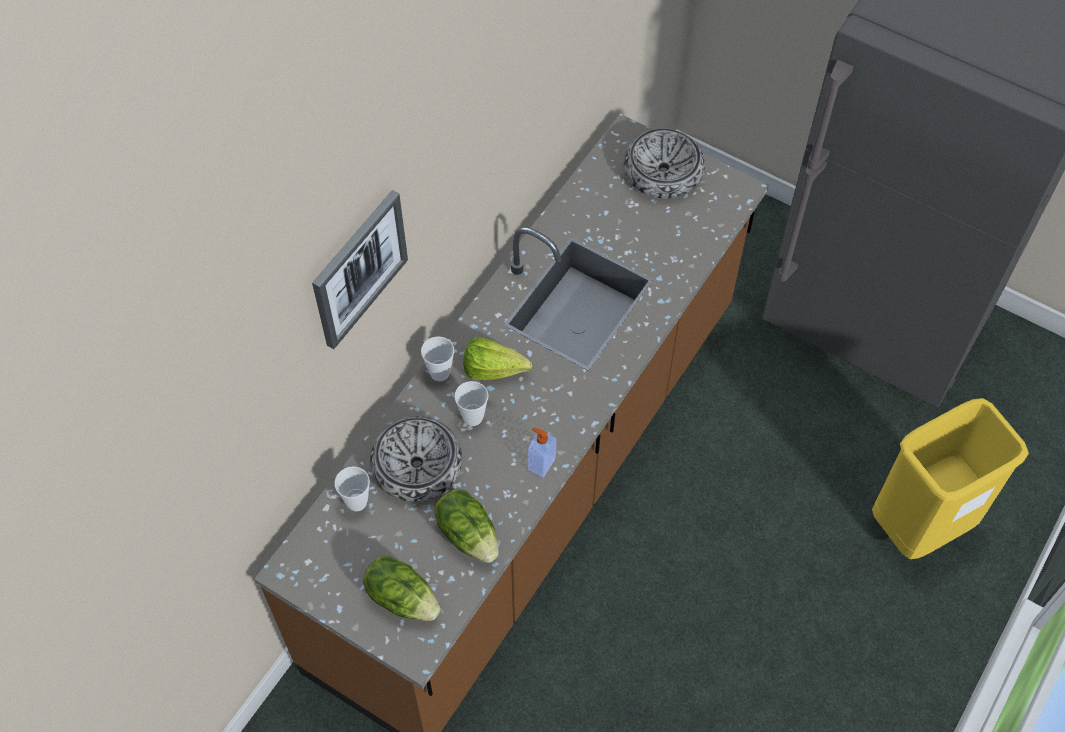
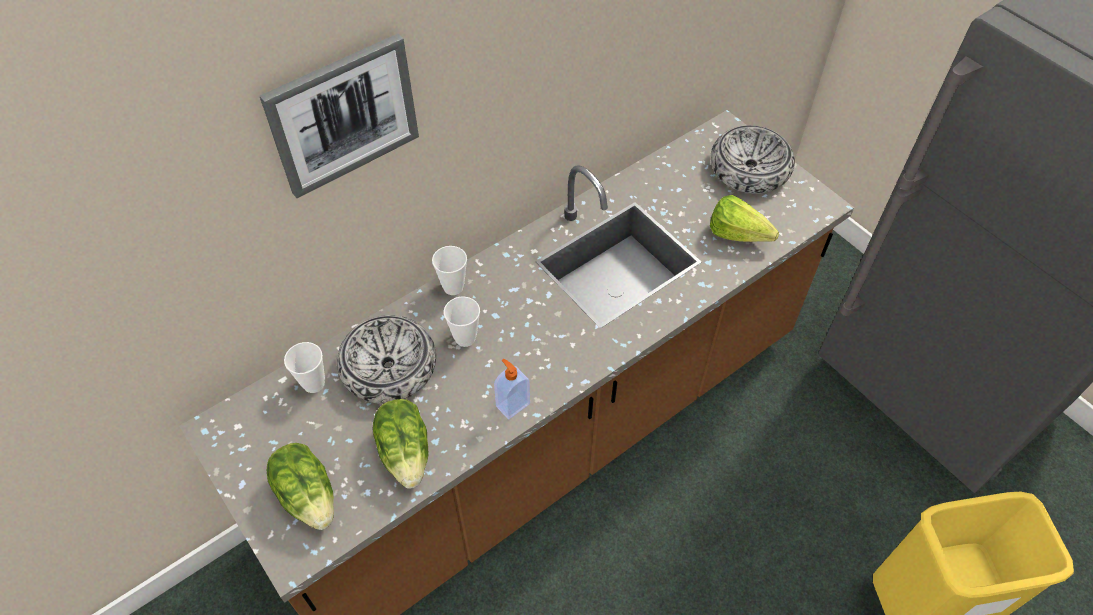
camera: 20 degrees right, 5 degrees down
lettuce [464,337,532,380] -> lettuce moved to [710,195,779,242]

